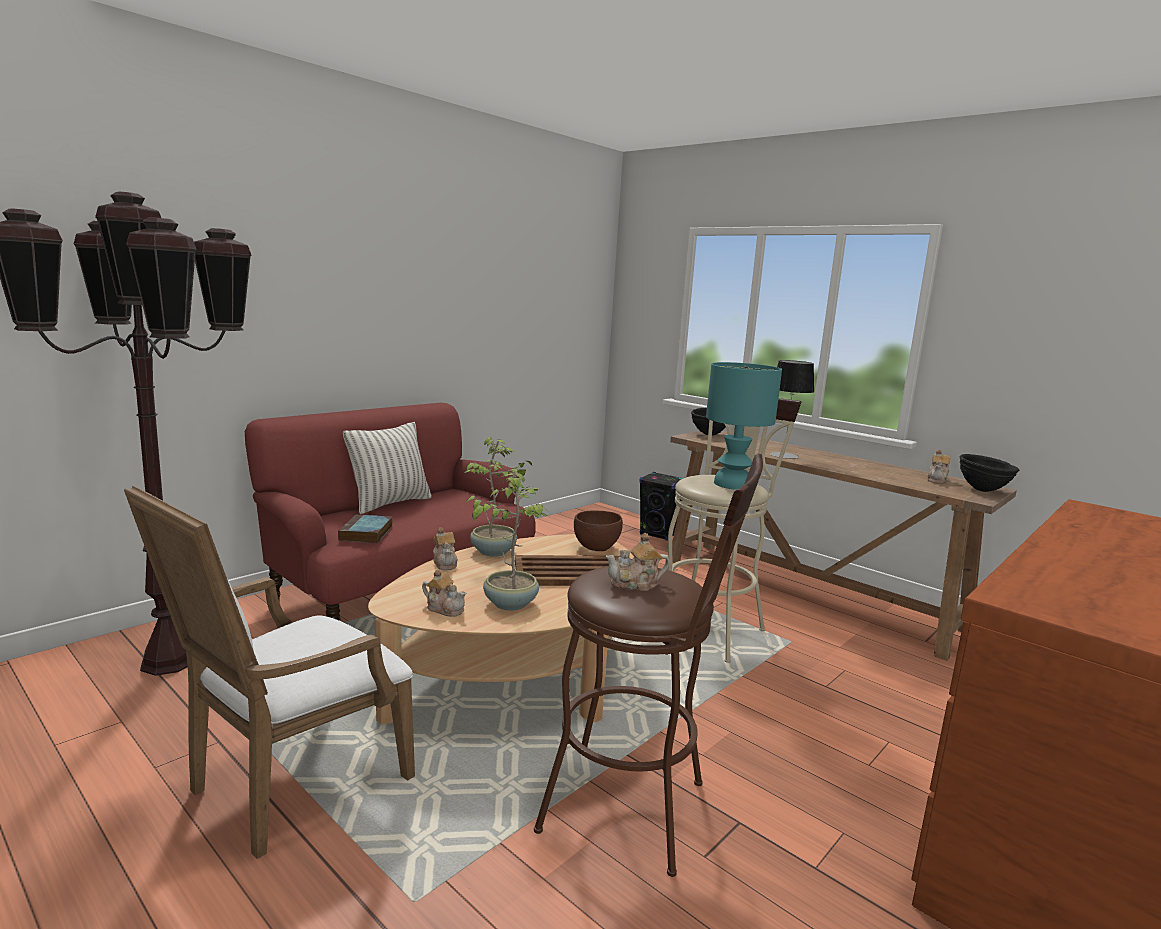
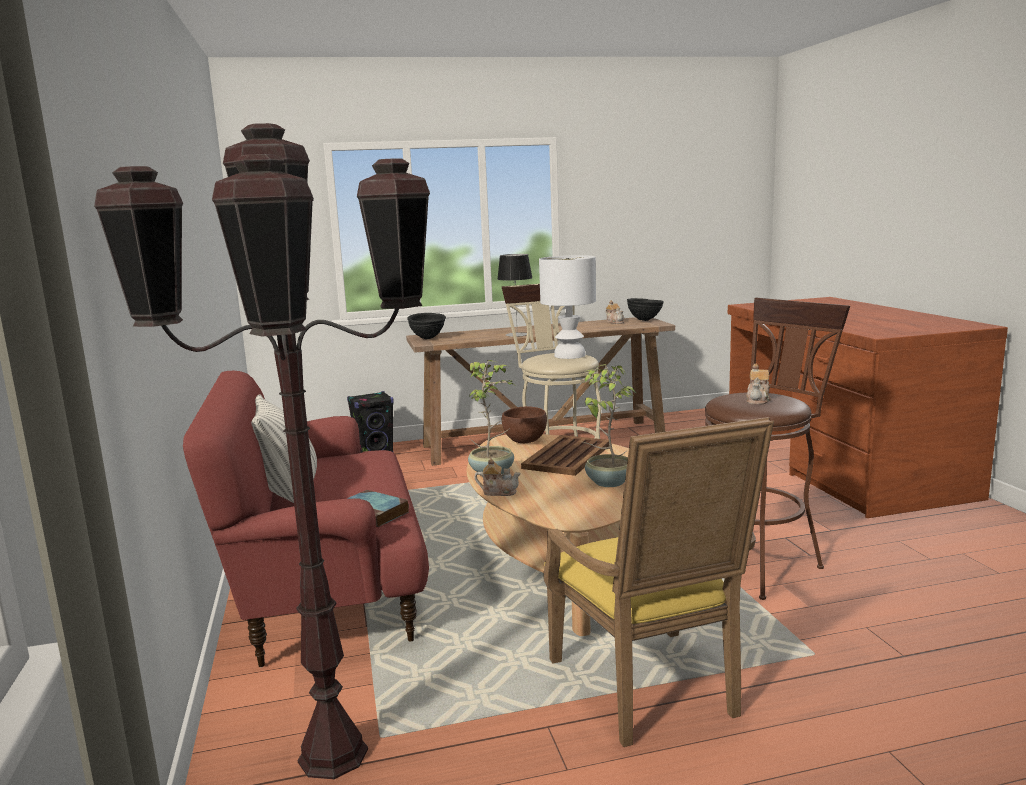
camera: 55 degrees left, 0 degrees up
white armchair [124,485,415,859] -> yellow armchair [543,417,774,747]
teapot [422,569,466,617] -> none
turquoise table lamp [706,362,782,490] -> white table lamp [539,255,596,359]

